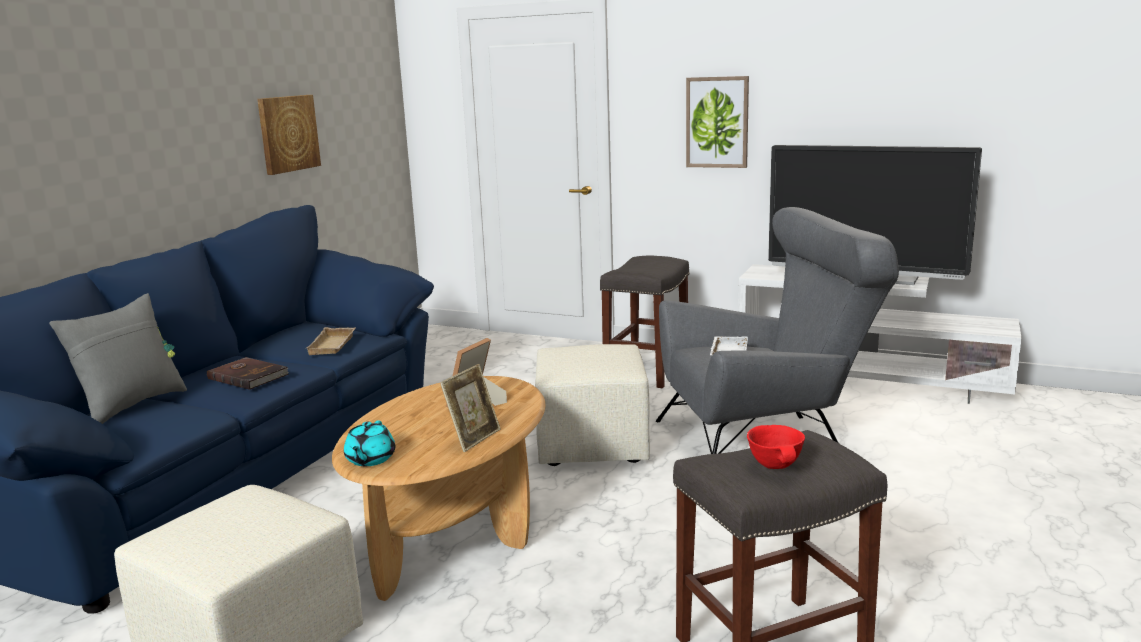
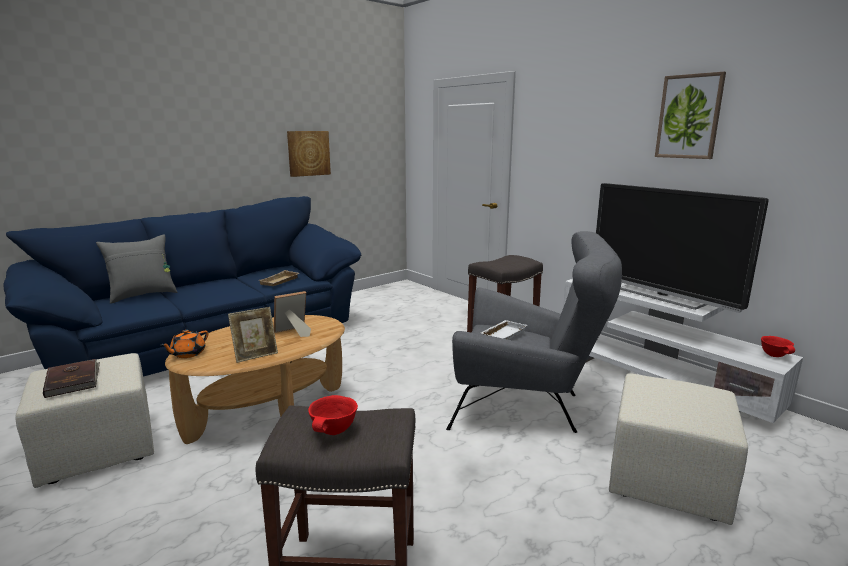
camera: 25 degrees right, 0 degrees up
brown book [207,357,289,390] -> brown book moved to [43,359,100,398]
turquoise teapot [344,420,395,466] -> orange teapot [161,330,208,358]
beige ottoman [535,344,650,466] -> beige ottoman moved to [609,373,748,525]
picture [686,76,749,168] -> picture moved to [655,72,726,159]
none -> red bowl [761,336,795,357]

